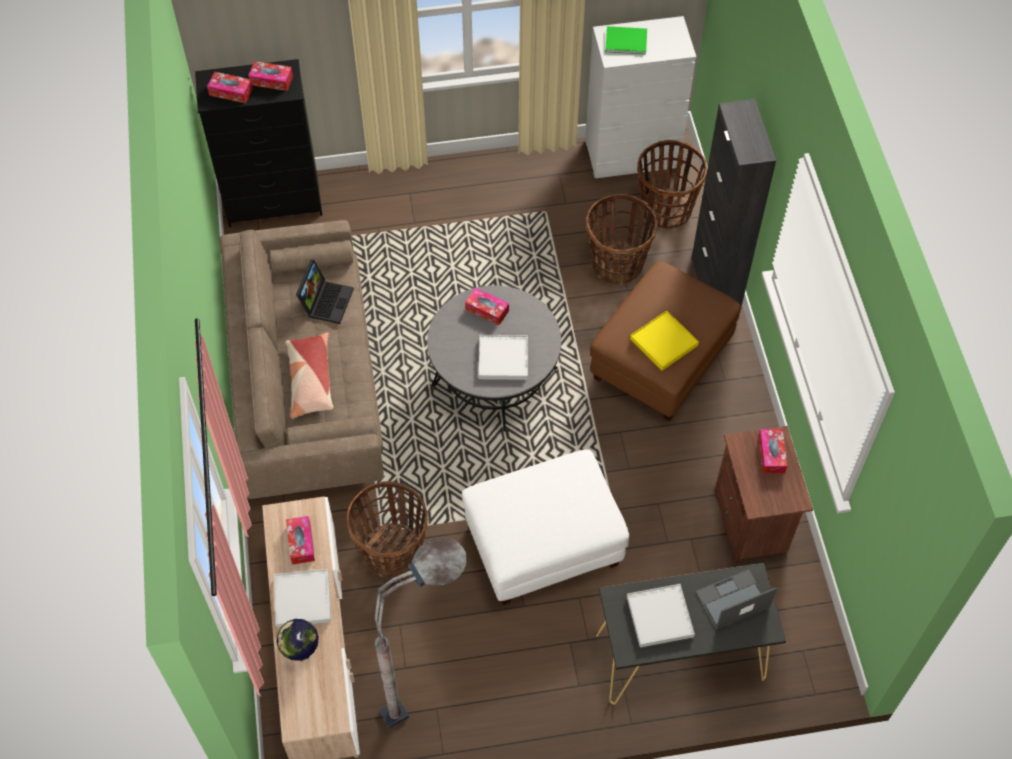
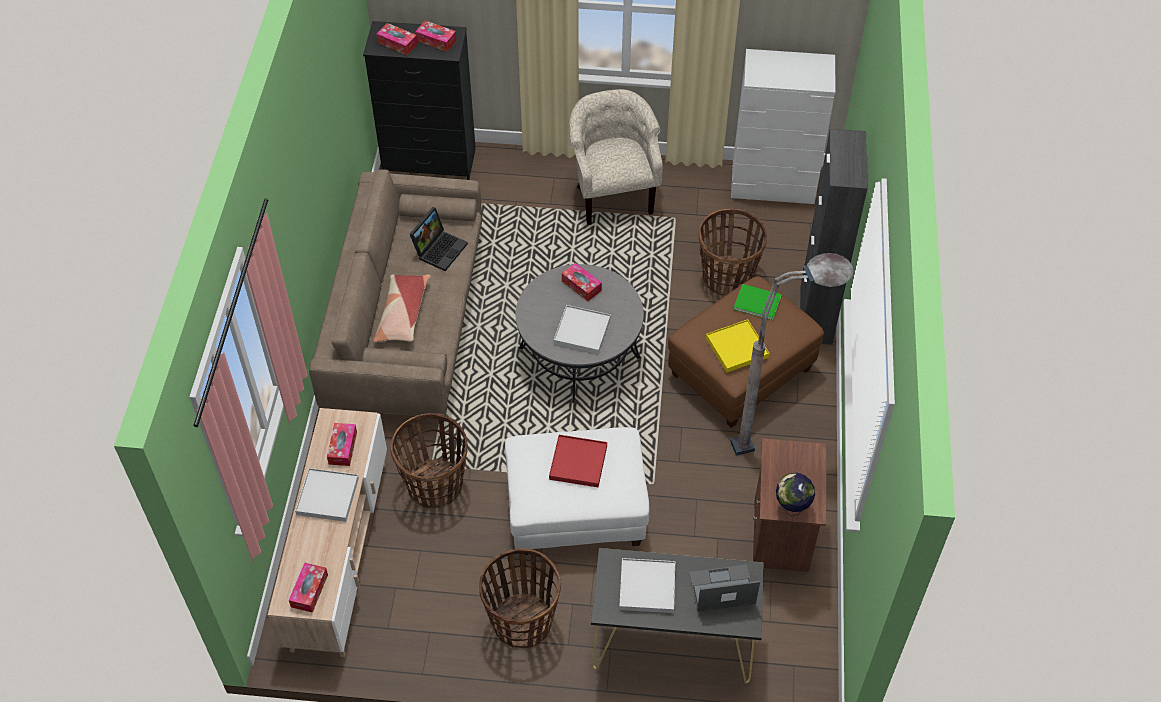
camera: 15 degrees right, 5 degrees down
globe [277,619,319,661] -> globe moved to [776,473,815,516]
grey floor lamp [375,538,467,728] -> grey floor lamp moved to [730,253,854,456]
green book [605,26,647,55] -> green book moved to [734,284,782,320]
basket [637,140,707,229] -> basket moved to [479,548,561,648]
tissue box [758,429,787,473] -> tissue box moved to [289,563,328,613]
none -> red tray [549,435,607,487]
none -> beige armchair [569,89,663,225]

